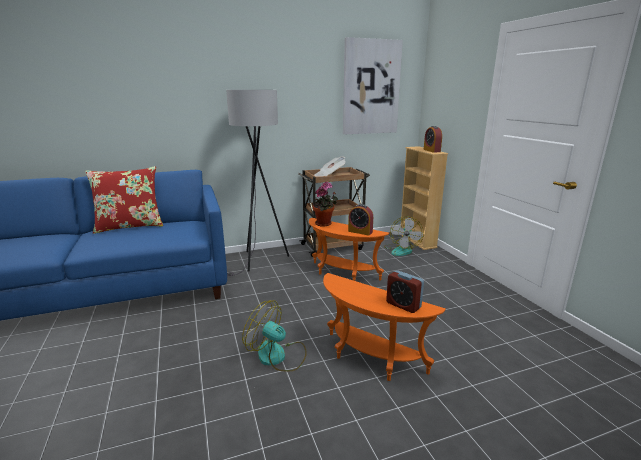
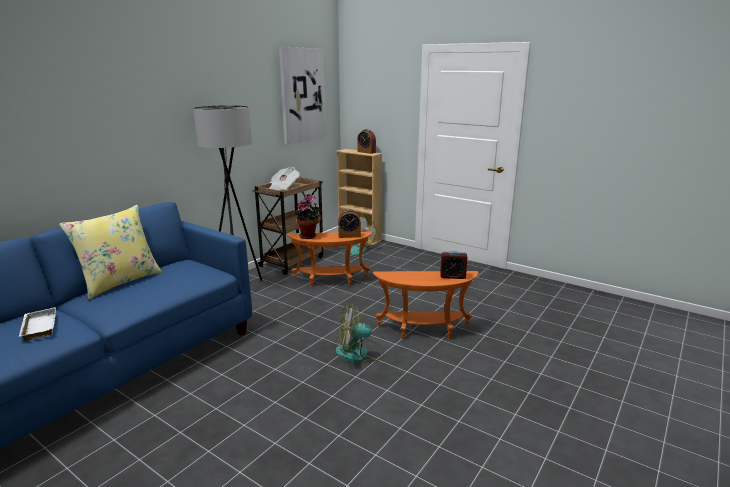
camera: 35 degrees left, 0 degrees up
red pillow [85,166,163,234] -> yellow pillow [59,205,162,299]
none -> white tray [19,307,56,341]

